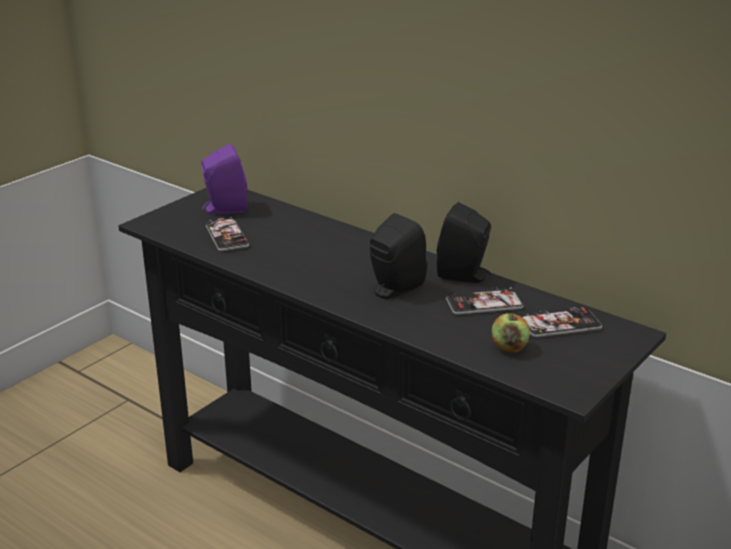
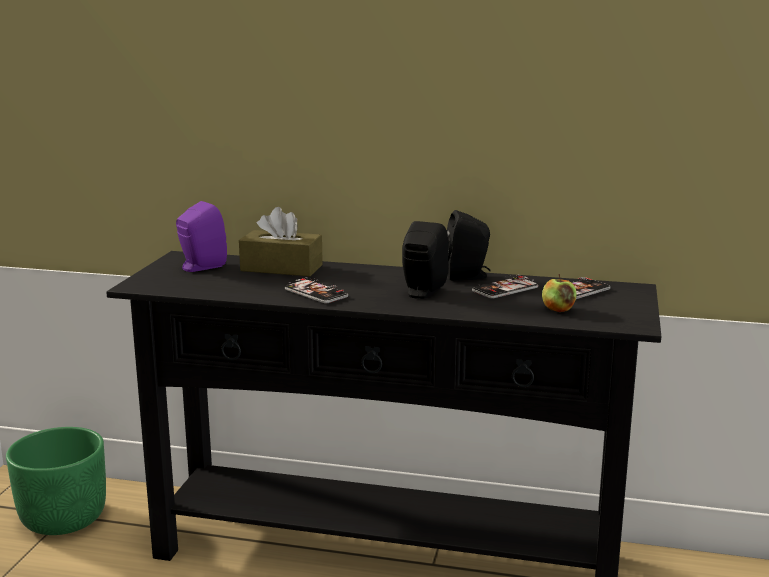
camera: 25 degrees left, 10 degrees down
phone [206,217,249,251] -> phone moved to [285,277,348,303]
none -> green planter [6,427,106,535]
none -> brown tissue box [239,207,323,276]

